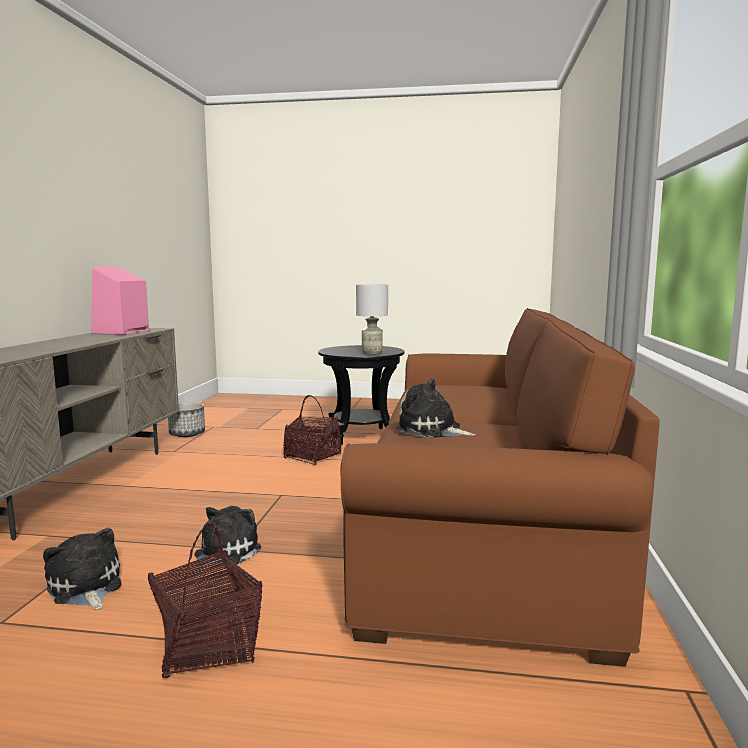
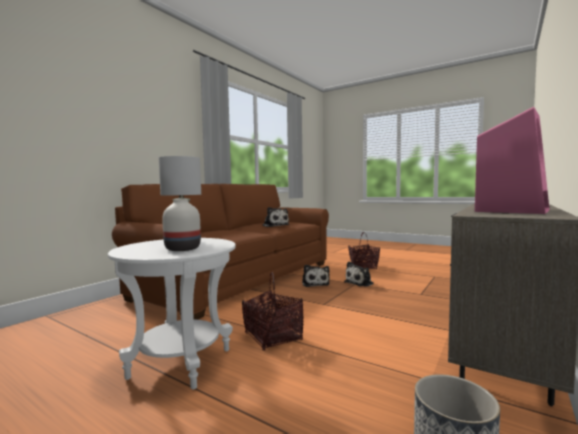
camera: 155 degrees left, 5 degrees down
plush toy [43,528,121,610] -> plush toy moved to [302,265,330,287]
black side table [318,345,405,445] -> white side table [108,238,236,390]
none -> white vase [162,199,201,251]

